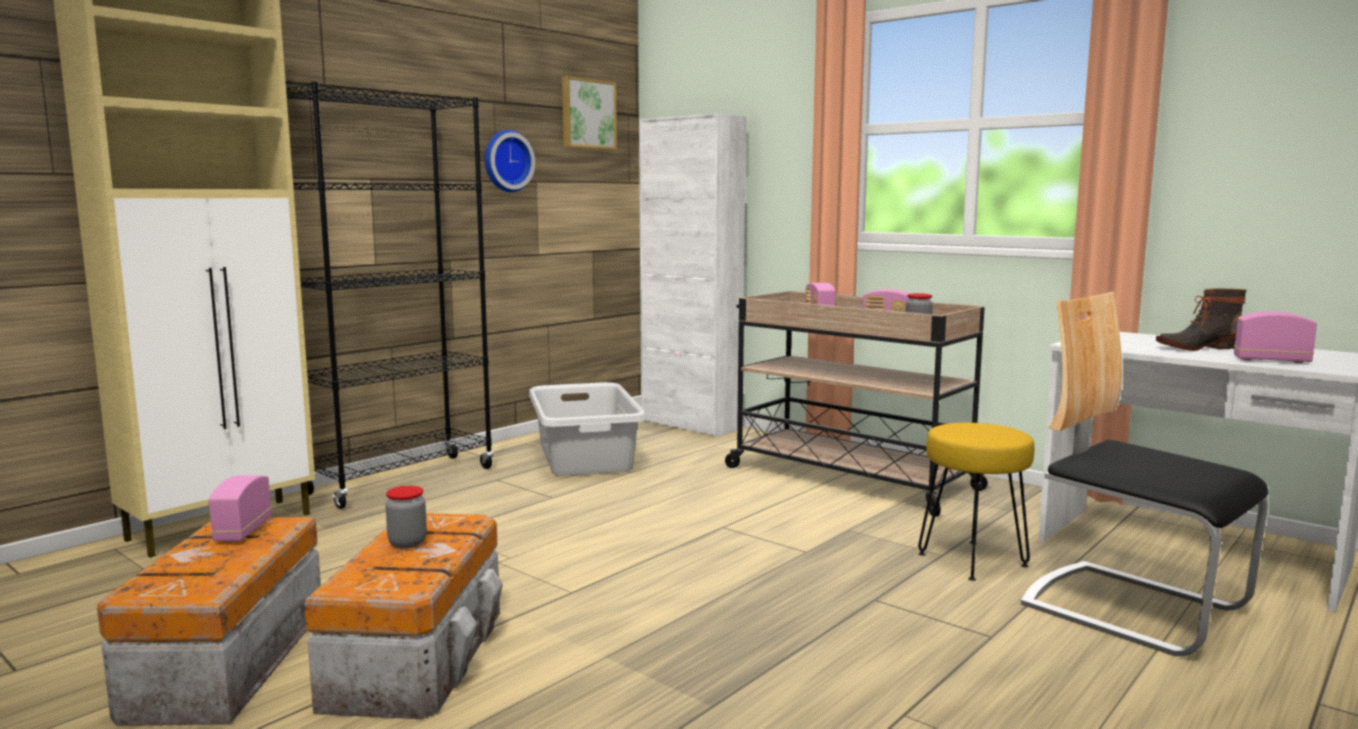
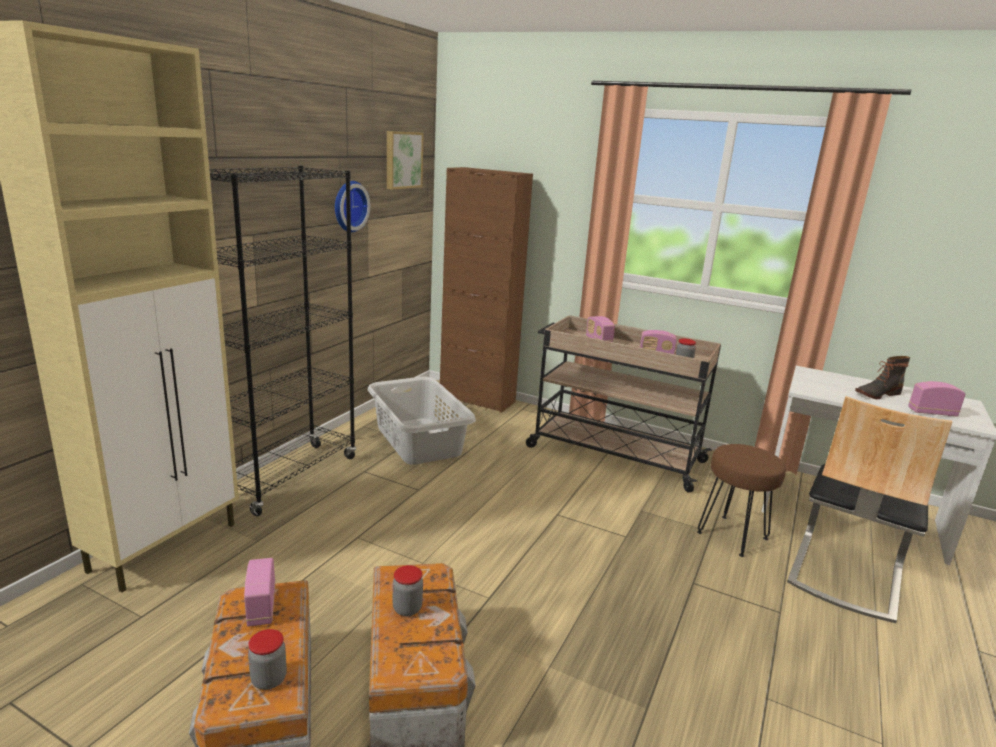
camera: 15 degrees left, 10 degrees up
white cabinet [640,113,746,437] -> brown cabinet [440,167,533,413]
yellow stool [918,423,1034,581] -> brown stool [697,444,786,557]
chair [1021,292,1269,656] -> chair turned 90 degrees counterclockwise [787,396,952,623]
none -> jar [248,629,287,690]

